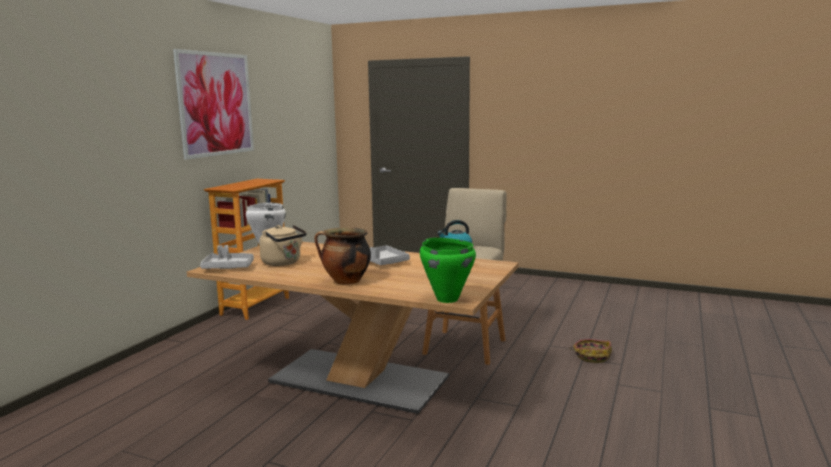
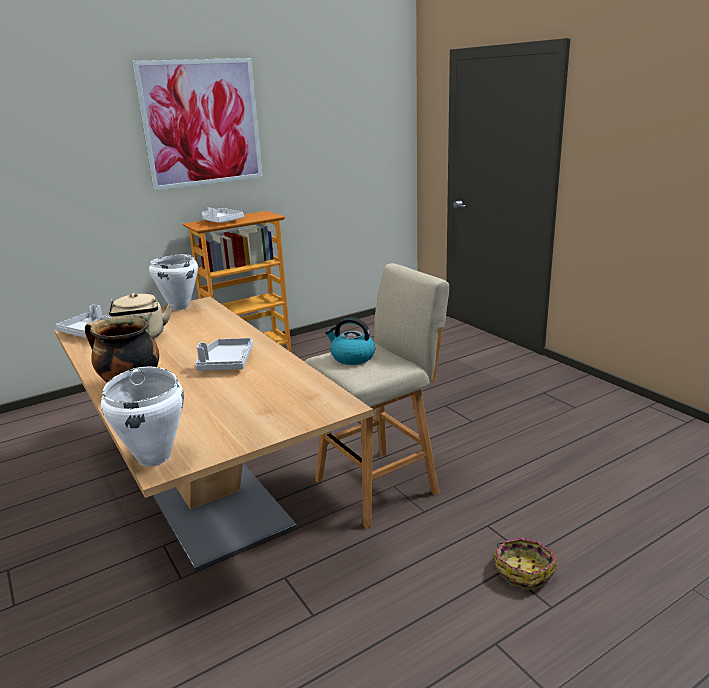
camera: 35 degrees right, 10 degrees up
green cooking pot [420,238,476,303] -> white cooking pot [101,367,184,467]
none -> white tray [202,207,244,223]

